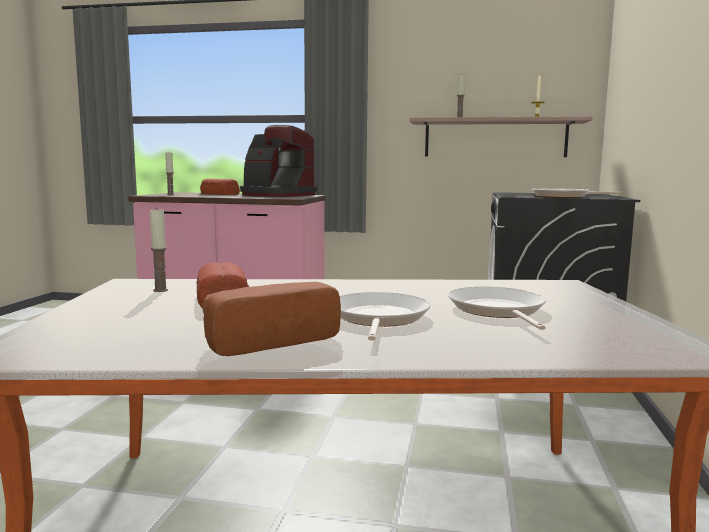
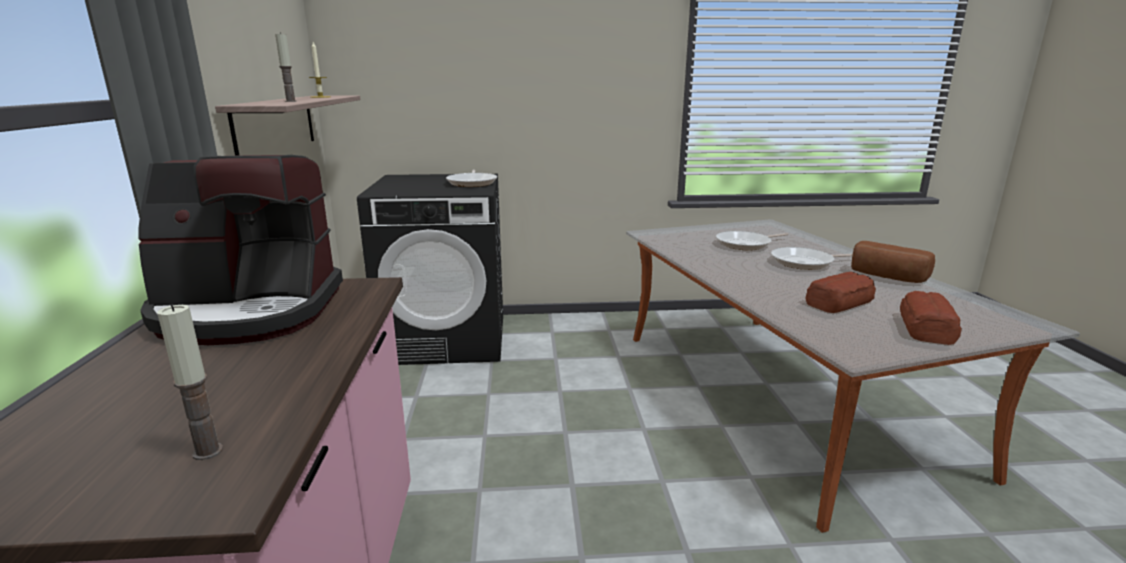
camera: 105 degrees left, 10 degrees up
candle [150,207,168,292] -> none
bread [200,179,240,195] -> bread moved to [900,291,962,345]
coffee machine [240,125,317,197] -> coffee machine turned 75 degrees clockwise [138,155,343,345]

